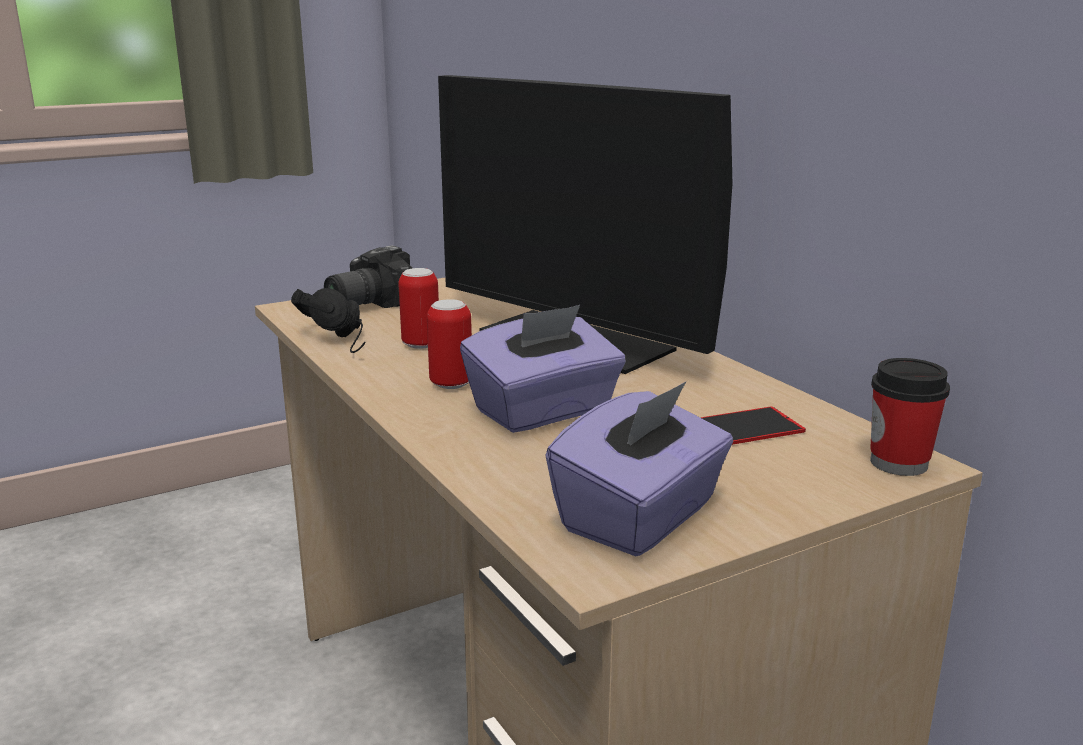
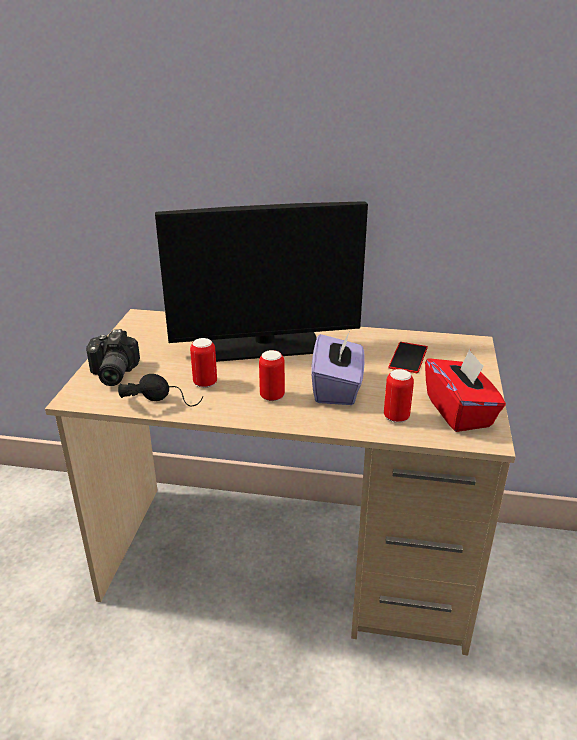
camera: 50 degrees left, 10 degrees up
purple tissue box [545,382,733,556] -> red tissue box [425,349,506,432]
cup [870,358,950,476] -> none
none -> can [384,369,414,423]

